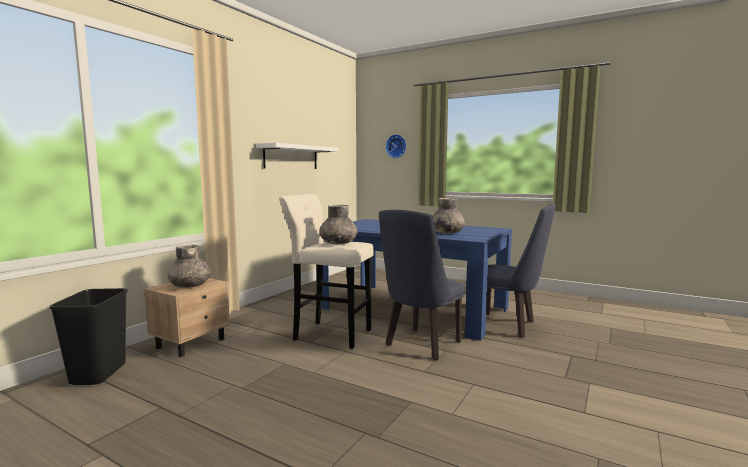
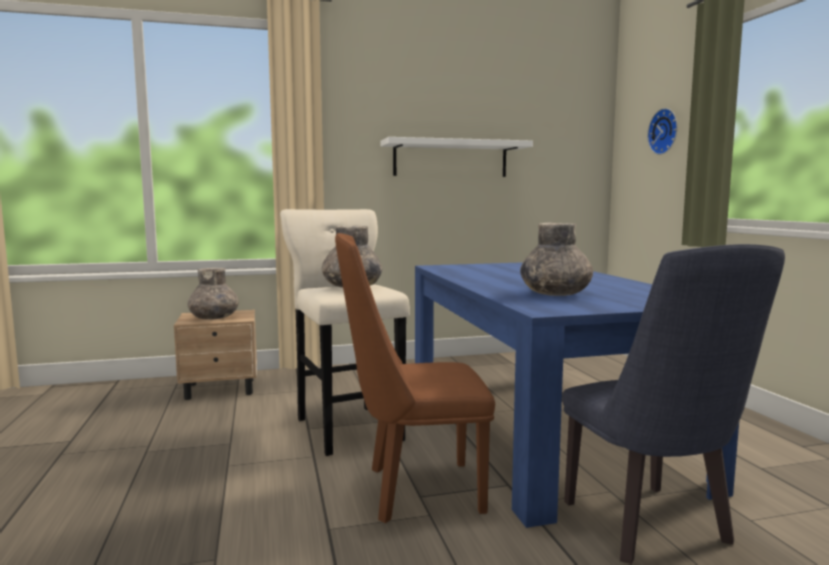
camera: 45 degrees right, 0 degrees up
black trash can [49,288,128,385] -> none
blue chair [379,210,466,360] -> brown chair [335,233,495,523]

